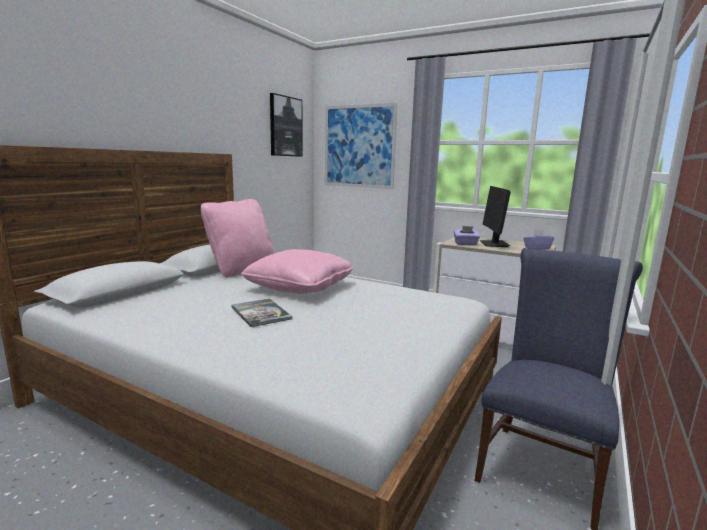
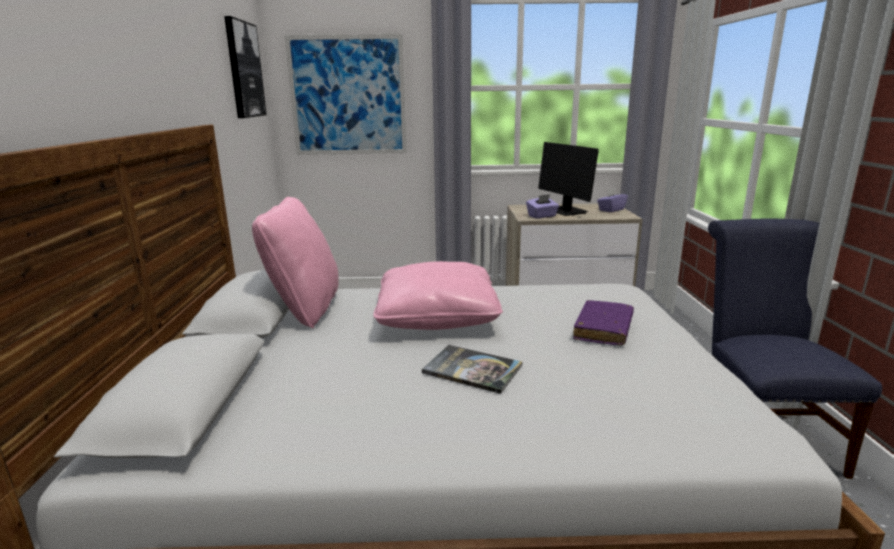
camera: 30 degrees left, 5 degrees up
none -> purple book [573,300,634,345]

